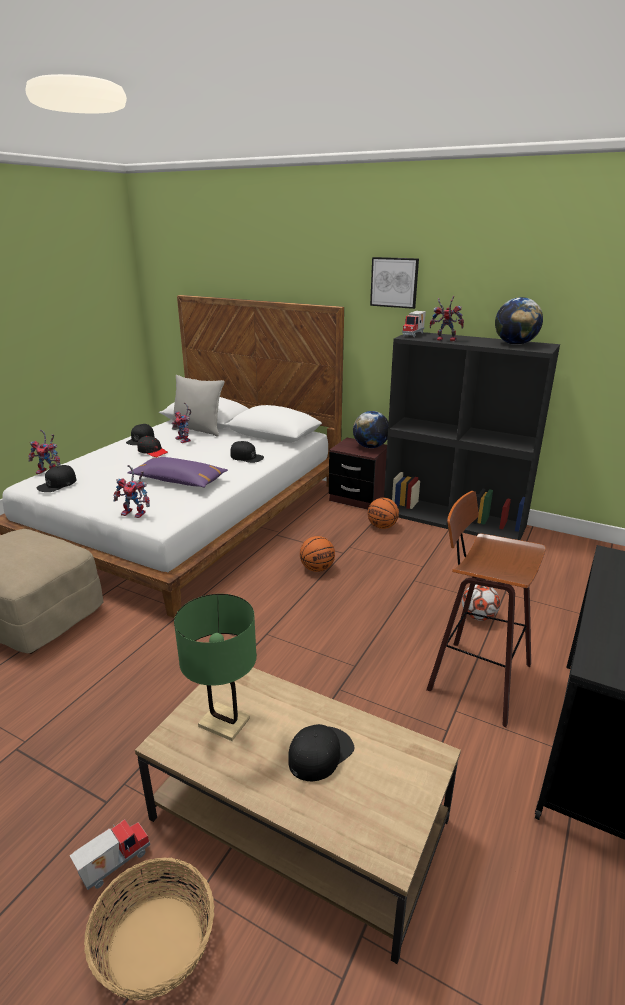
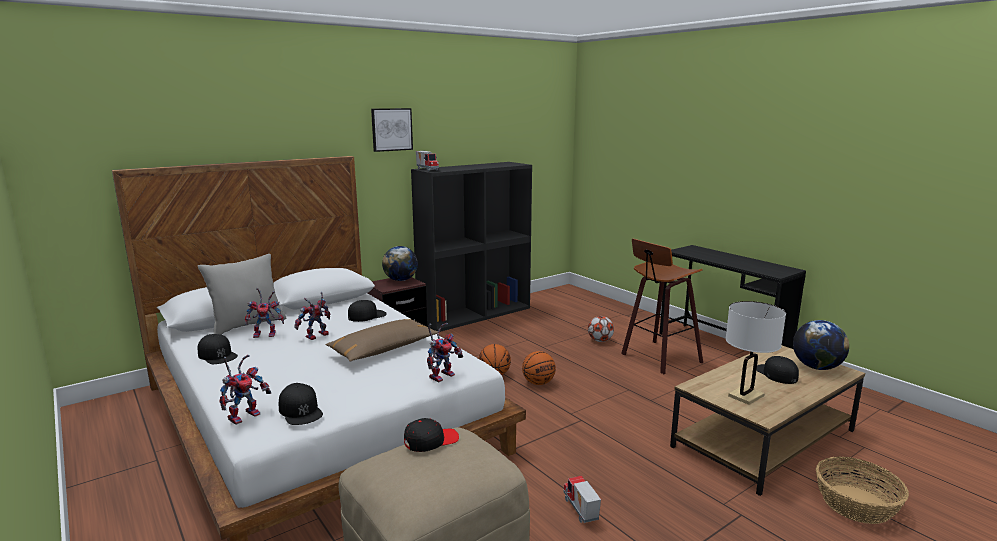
camera: 65 degrees left, 10 degrees down
toy truck [69,819,150,890] -> toy truck moved to [564,476,601,523]
purple pillow [128,457,228,488] -> brown pillow [325,319,438,362]
black cap [137,436,168,457] -> black cap moved to [404,418,459,452]
green table lamp [174,594,257,741] -> white table lamp [725,301,786,405]
basketball [368,498,399,529] -> basketball moved to [522,351,556,385]
toy robot [430,296,464,341] -> toy robot moved to [294,292,331,340]
globe [495,297,543,345] -> globe moved to [793,320,849,370]

